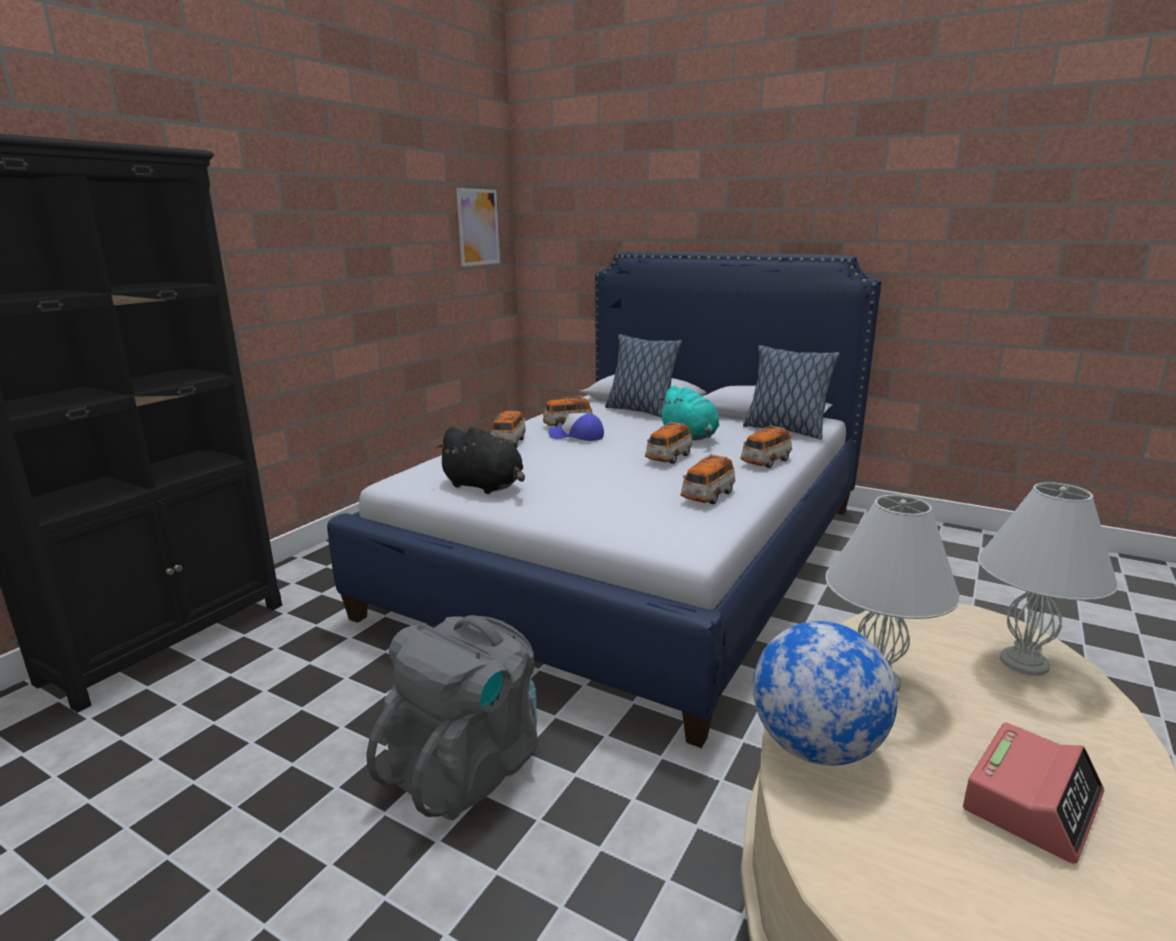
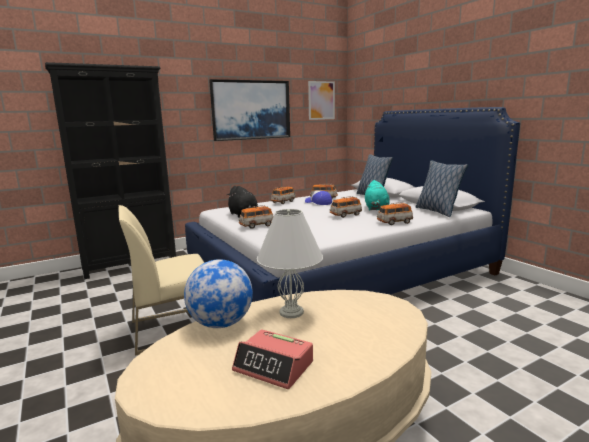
camera: 30 degrees right, 5 degrees down
grey backpack [366,615,538,820] -> beige chair [119,205,204,356]
toy car [681,454,735,504] -> toy car moved to [239,205,274,229]
alarm clock [963,723,1104,864] -> alarm clock turned 45 degrees clockwise [232,329,313,389]
white table lamp [978,482,1118,676] -> none
none -> picture [209,79,290,141]

